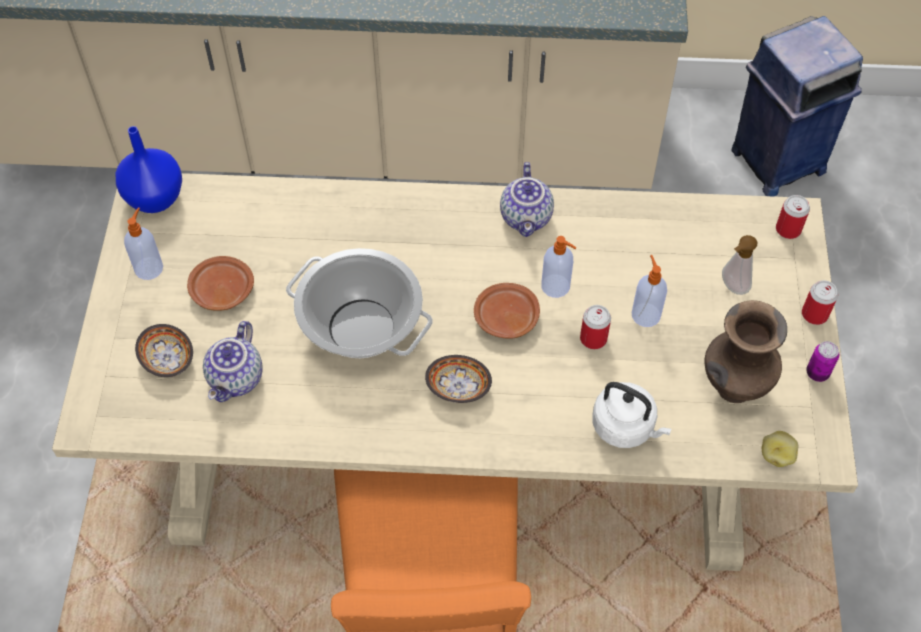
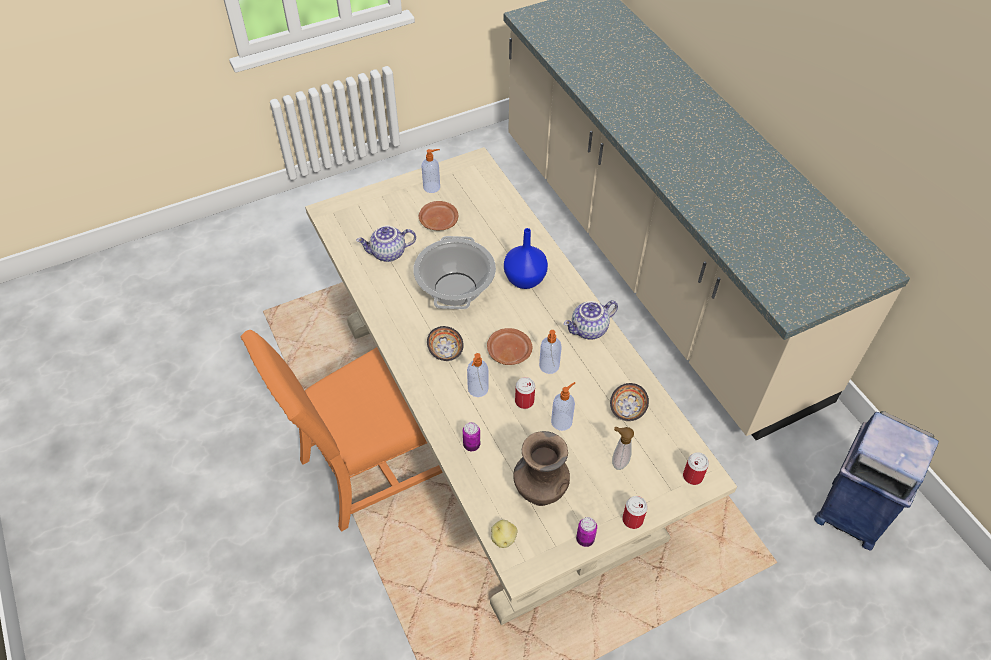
camera: 60 degrees right, 5 degrees down
blue vase [116,126,182,213] -> blue vase moved to [504,228,548,289]
bowl [135,324,193,377] -> bowl moved to [610,383,649,421]
white kettle [592,382,671,448] -> can [463,422,480,451]
none -> soap dispenser [467,353,488,397]

